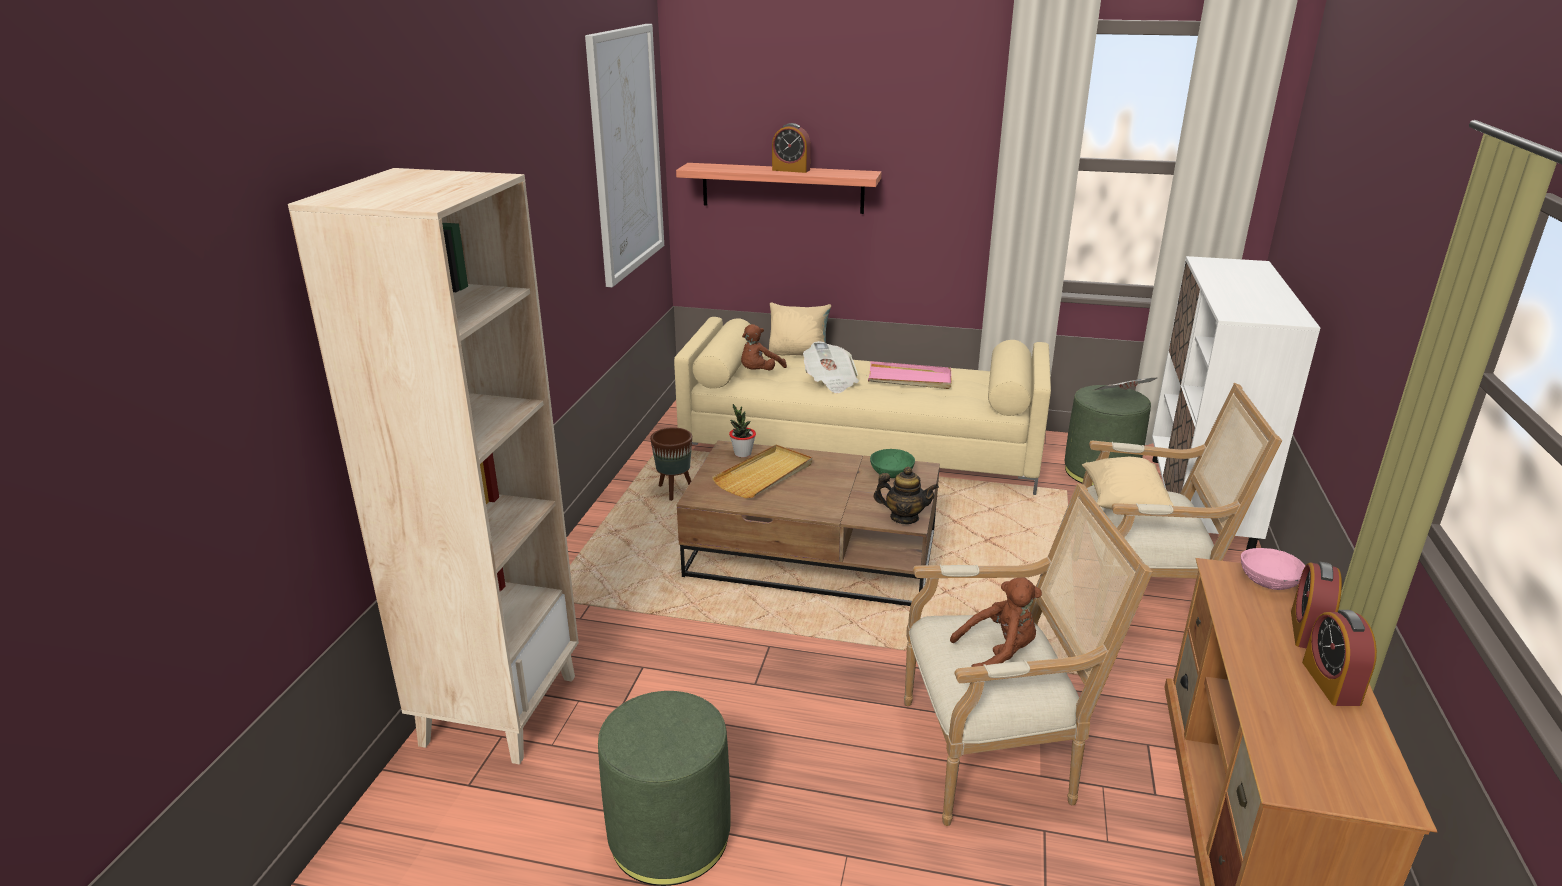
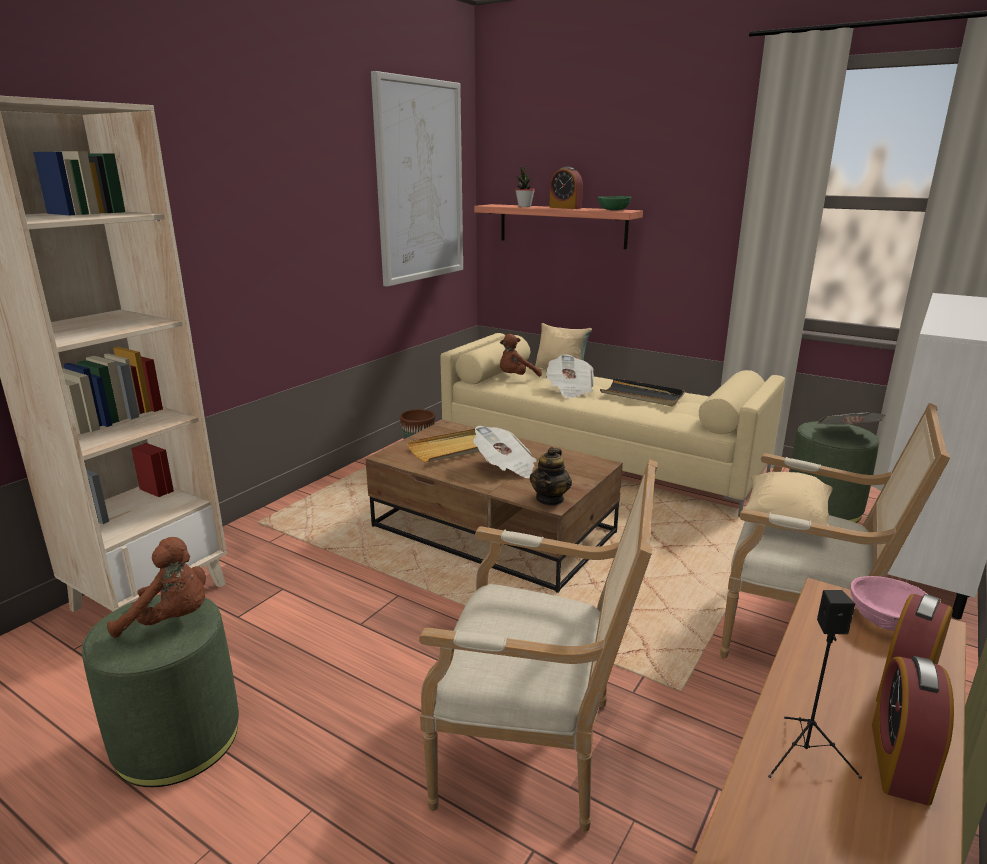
camera: 20 degrees right, 5 degrees down
potted plant [729,404,756,458] -> potted plant moved to [515,167,535,207]
pink tray [868,361,952,389] -> black tray [600,378,685,407]
green bowl [870,449,915,478] -> green bowl moved to [598,196,632,210]
teapot [873,467,939,524] -> teapot turned 75 degrees clockwise [530,447,572,506]
brown plush toy [950,577,1042,667] -> brown plush toy moved to [107,537,206,638]
none -> newspaper [473,426,537,478]
none -> black speaker [768,590,862,779]

